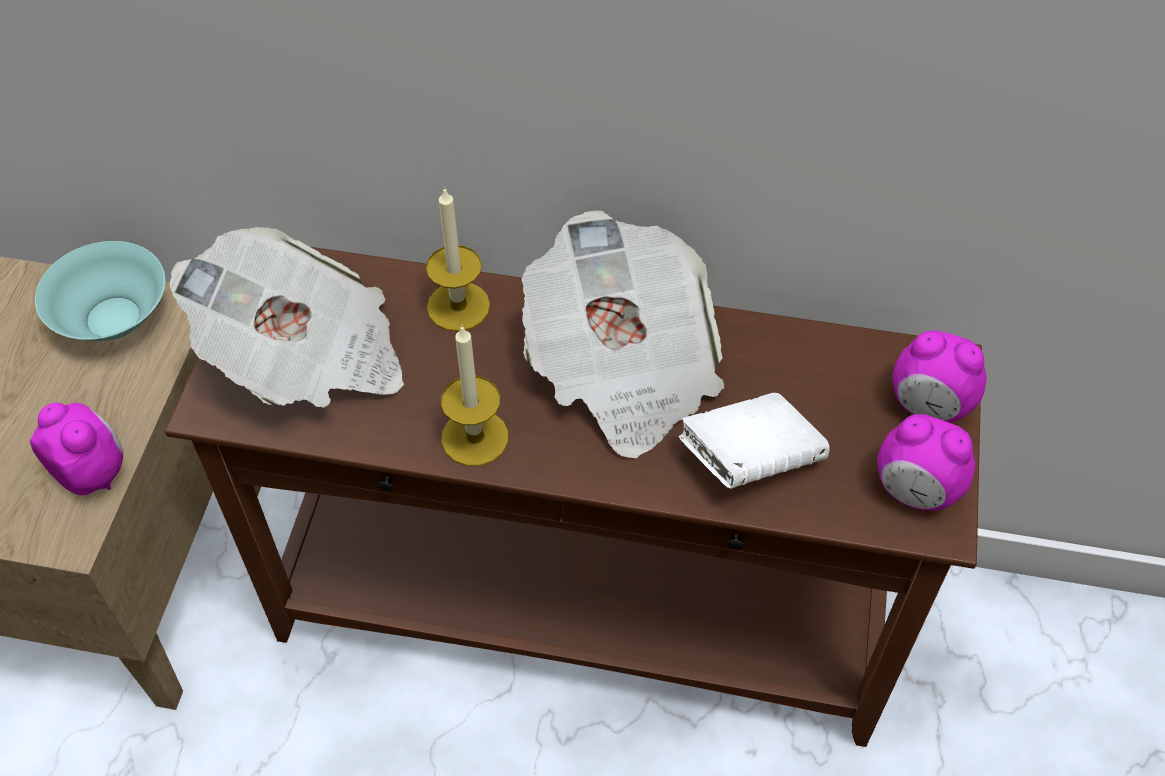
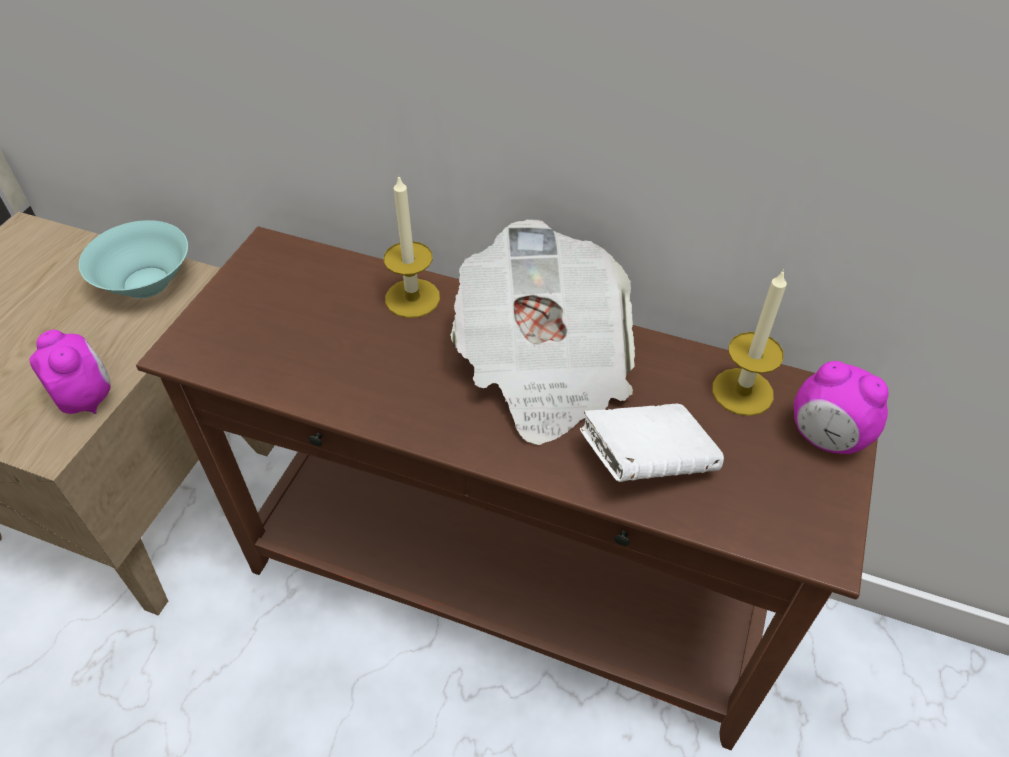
camera: 10 degrees right, 5 degrees down
newspaper [170,227,404,408] -> none
candle [441,325,509,466] -> candle moved to [712,269,787,416]
alarm clock [877,414,975,511] -> none

